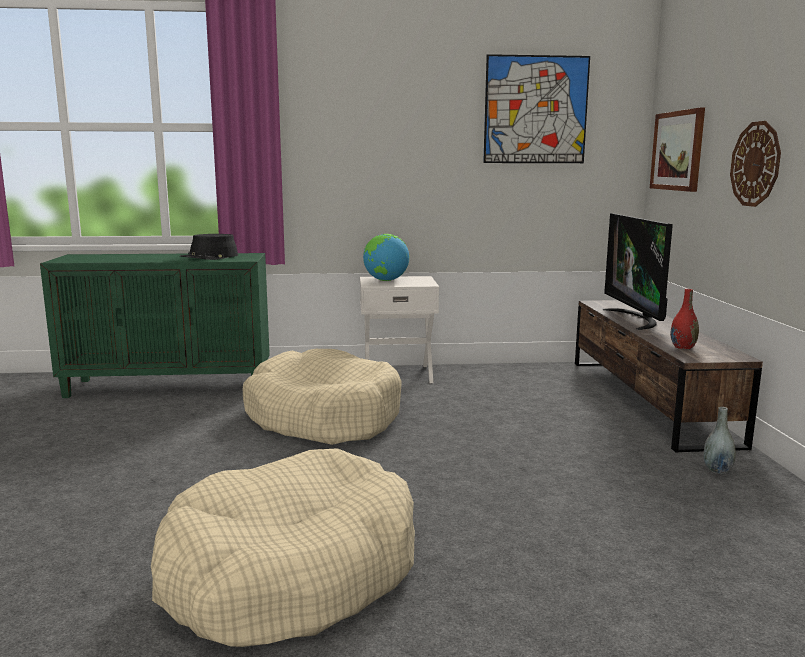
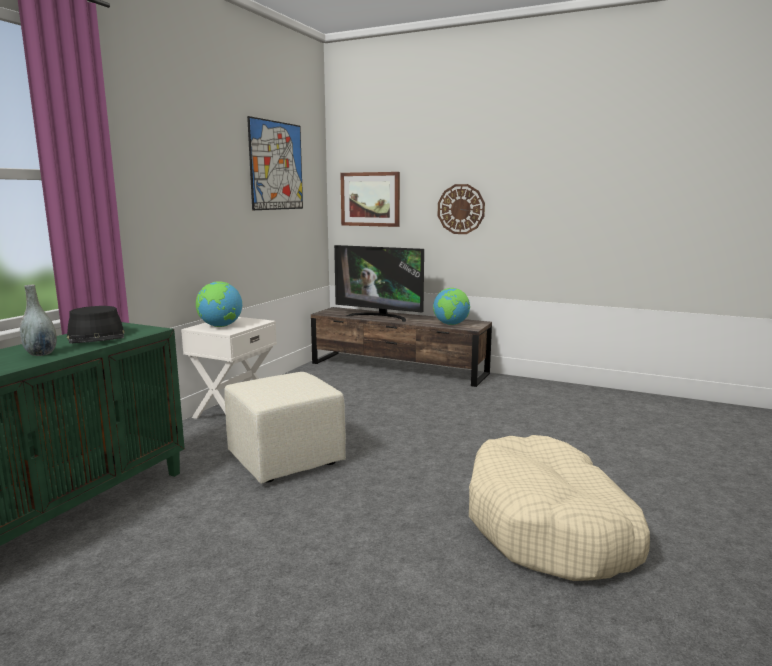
camera: 60 degrees left, 0 degrees up
beige dog bed [243,349,402,445] -> beige ottoman [225,372,346,484]
red vase [670,289,699,349] -> globe [433,288,470,325]
grey vase [703,407,736,474] -> grey vase moved to [20,285,57,356]

